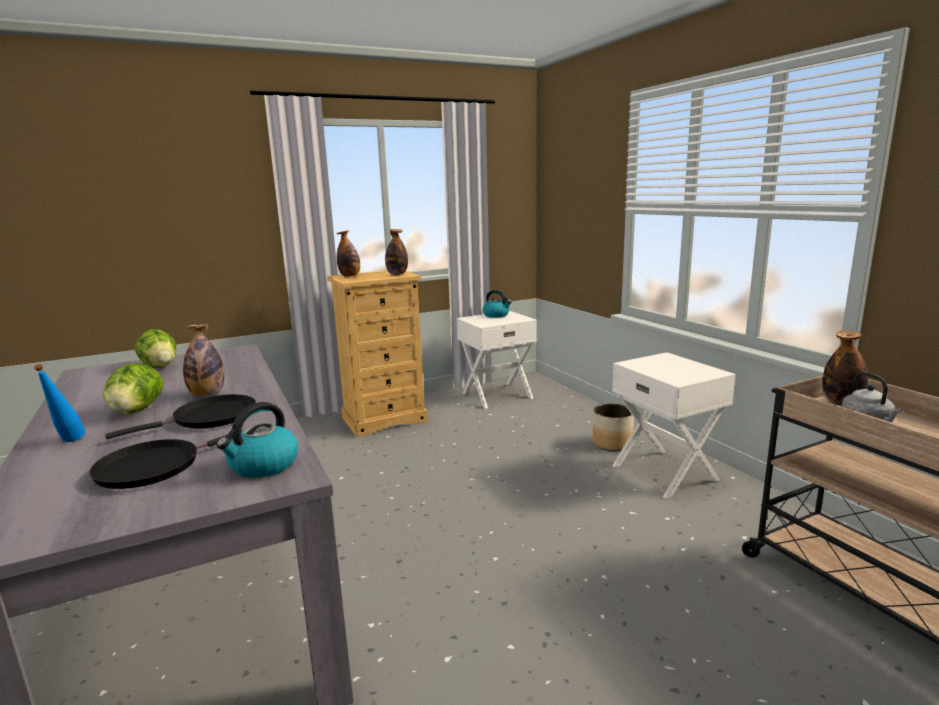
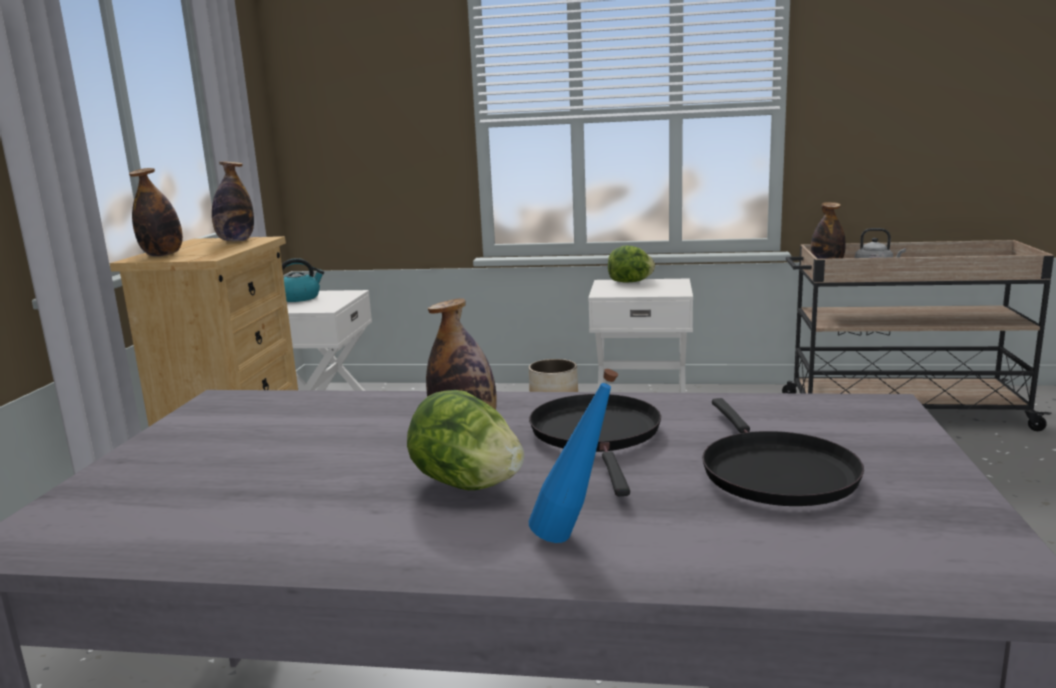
camera: 55 degrees left, 0 degrees up
lettuce [135,329,176,368] -> lettuce moved to [608,245,655,282]
kettle [217,402,298,478] -> none

